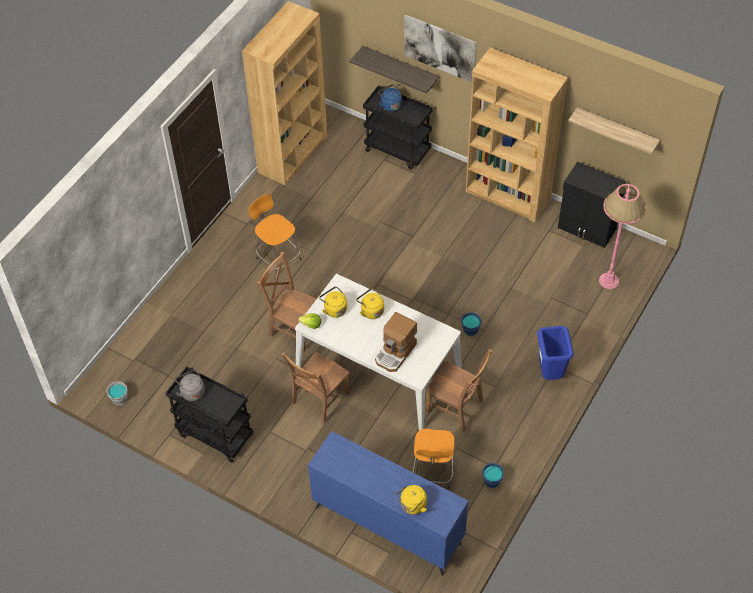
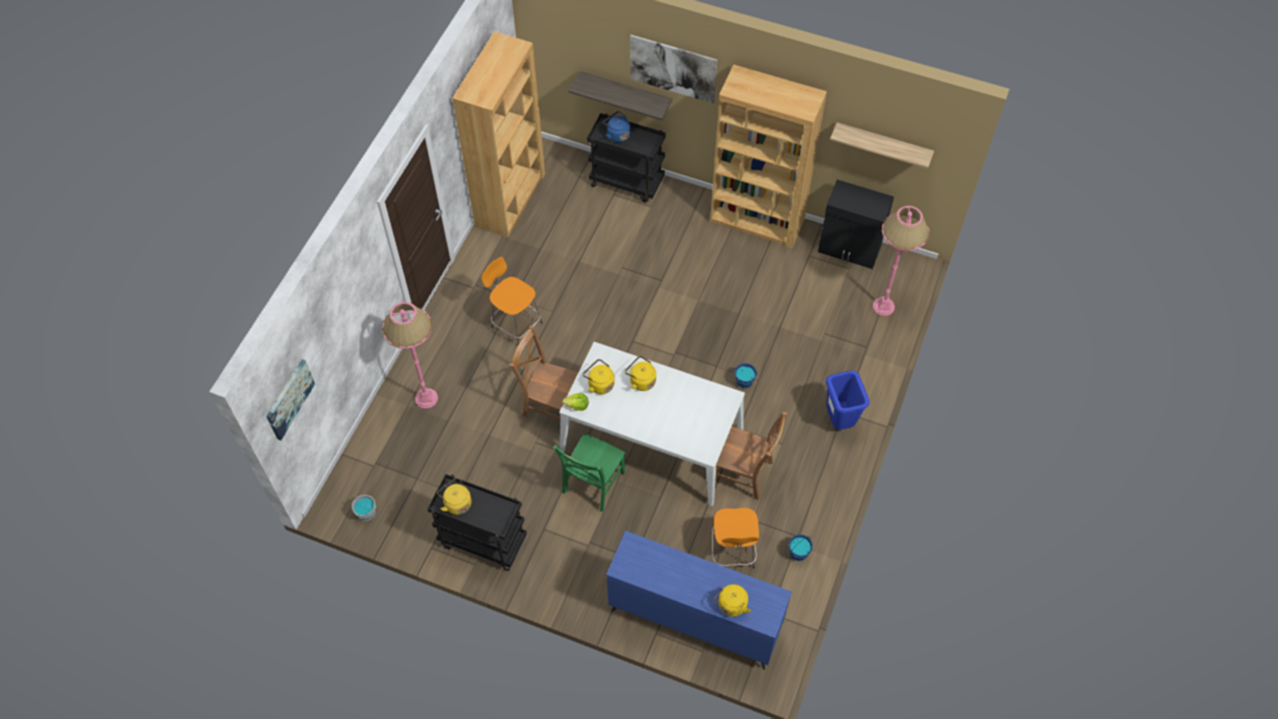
camera: 10 degrees left, 5 degrees up
grey kettle [175,369,205,401] -> yellow kettle [437,477,471,515]
brown chair [281,352,350,424] -> green chair [553,433,625,512]
coffee machine [375,312,417,372] -> none
none -> picture [266,359,315,440]
none -> pink floor lamp [382,302,438,409]

